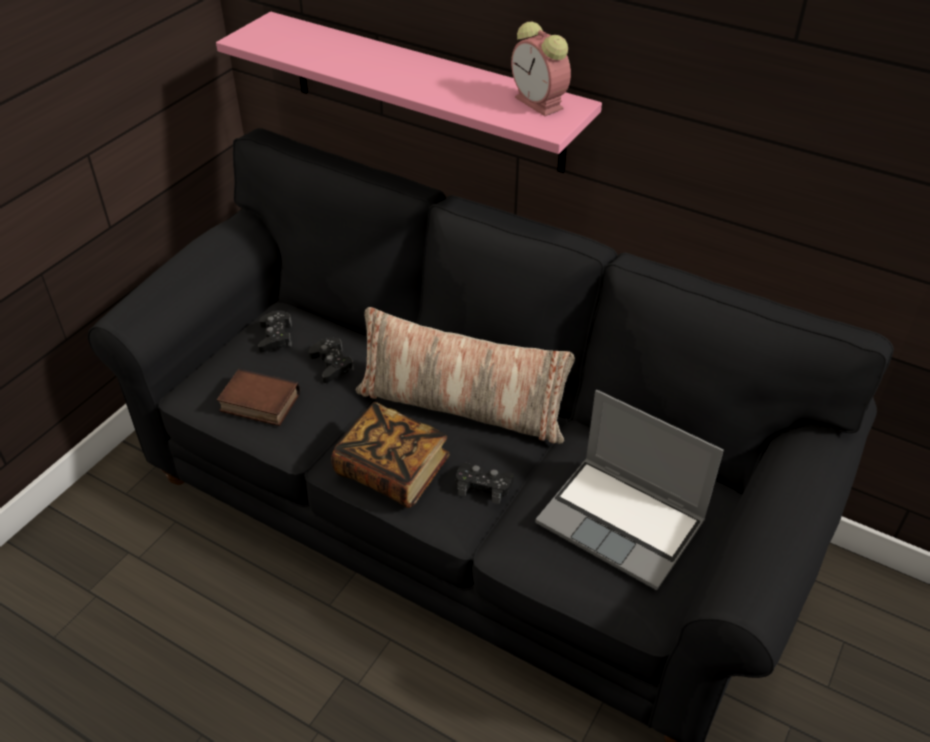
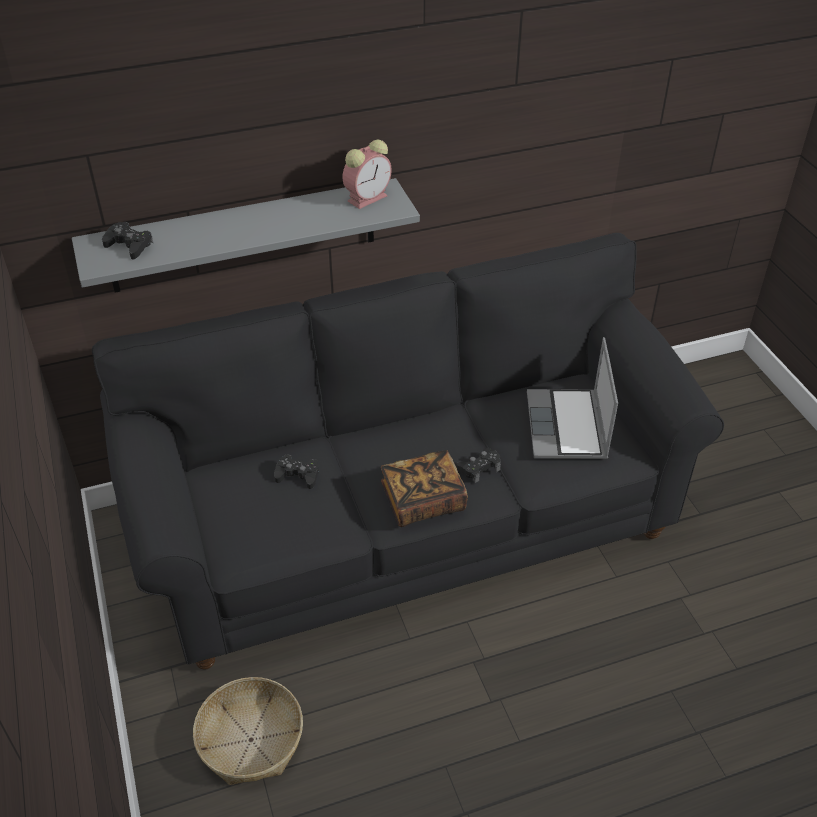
camera: 50 degrees left, 0 degrees up
pink shelf [216,12,602,173] -> grey shelf [72,178,420,293]
book [217,368,300,426] -> none
black game controller [258,310,292,352] -> black game controller moved to [102,222,153,260]
pillow [356,307,575,444] -> none
alarm clock [511,22,571,116] -> alarm clock turned 45 degrees counterclockwise [342,139,392,209]
laptop [535,390,724,590] -> laptop turned 105 degrees clockwise [527,337,618,459]
none -> basket [193,677,303,785]

